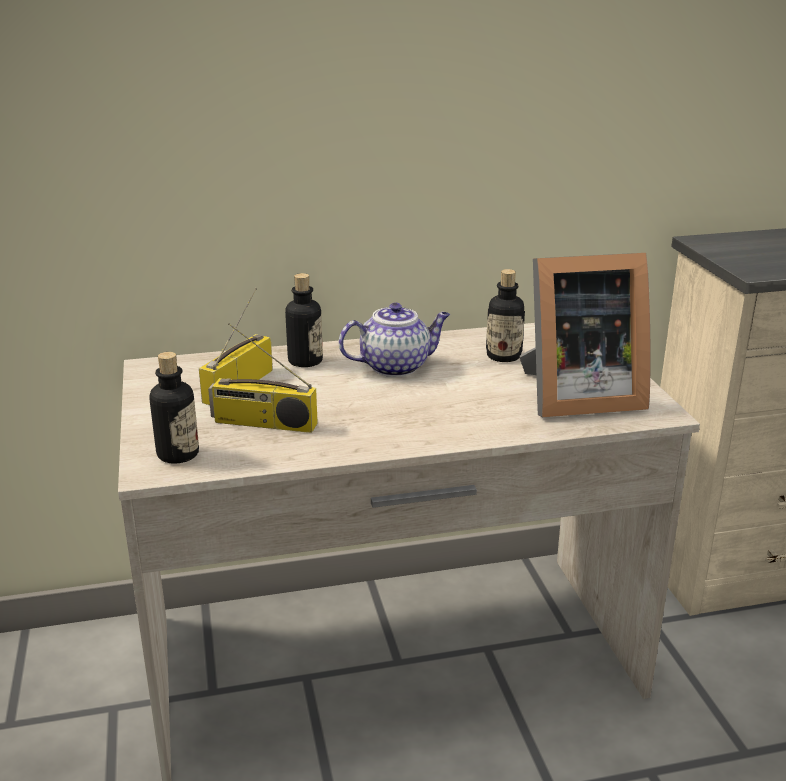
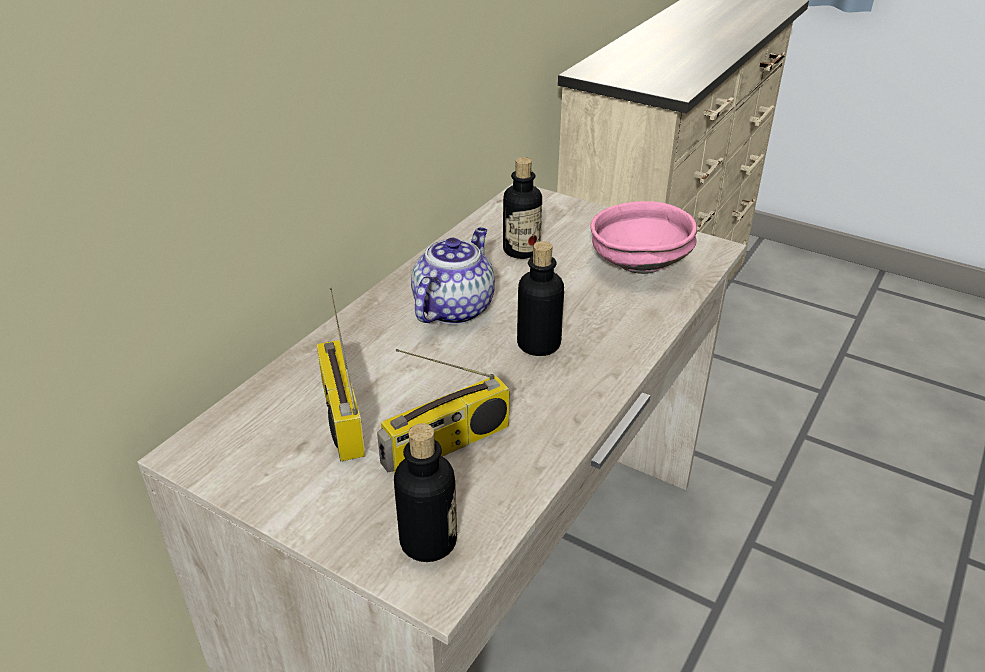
camera: 45 degrees left, 10 degrees up
bottle [285,273,323,367] -> bottle moved to [517,241,564,356]
picture frame [519,253,651,417] -> pink bowl [590,201,697,274]

